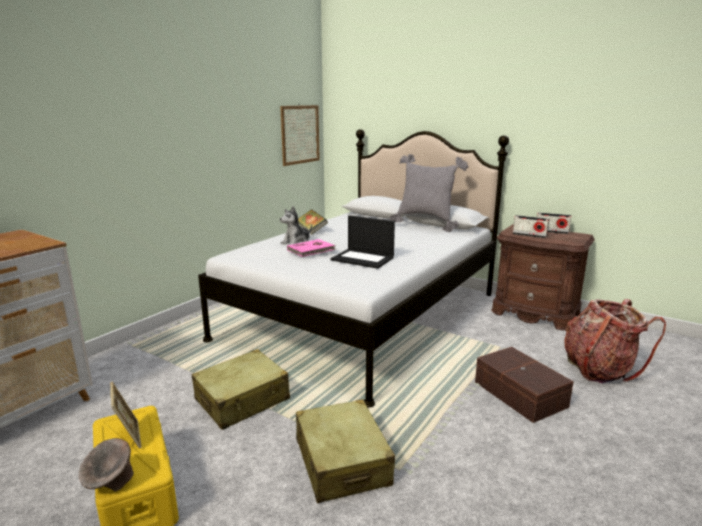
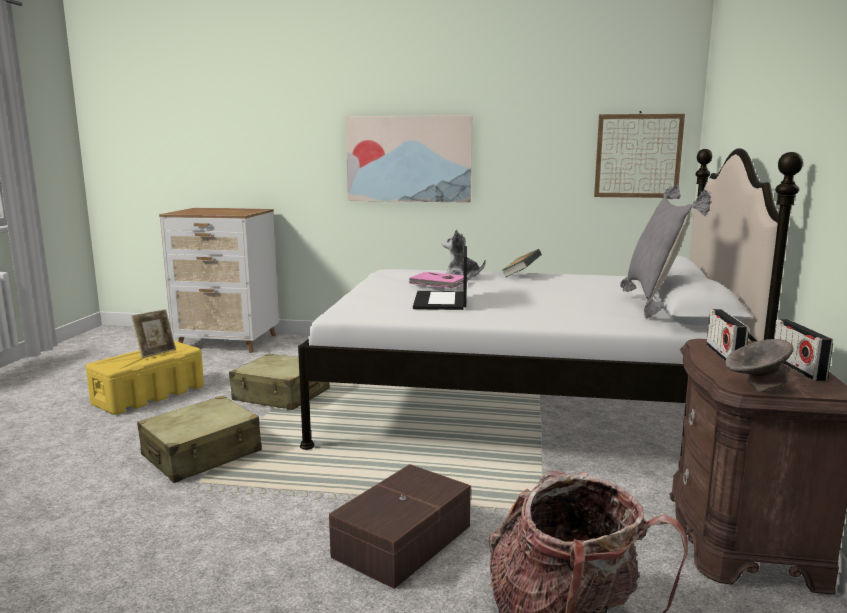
camera: 65 degrees right, 5 degrees down
grey bowl [79,438,134,492] -> grey bowl moved to [725,339,794,392]
none -> picture [345,115,473,203]

